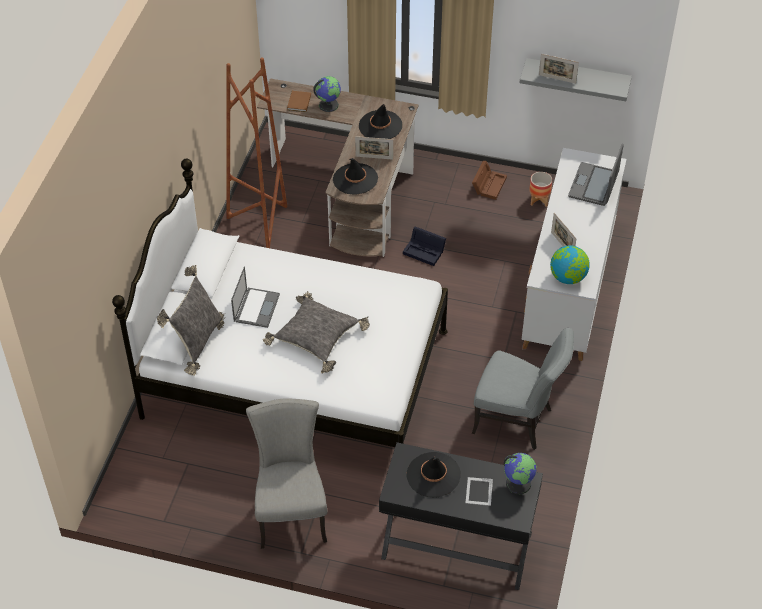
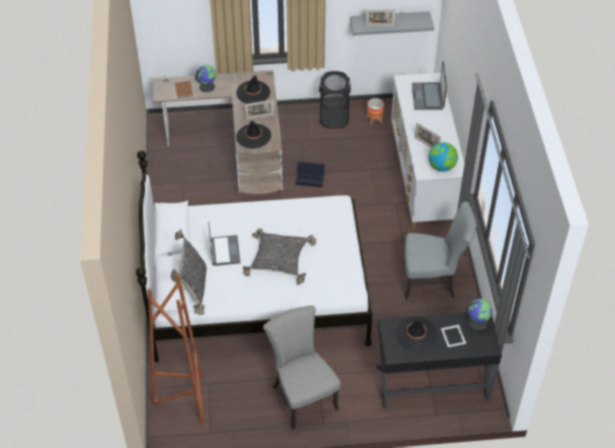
camera: 20 degrees left, 0 degrees up
brown clothes rack [226,57,287,248] -> brown clothes rack moved to [148,274,204,425]
brown storage box [472,161,507,200] -> black laundry basket [319,71,351,129]

